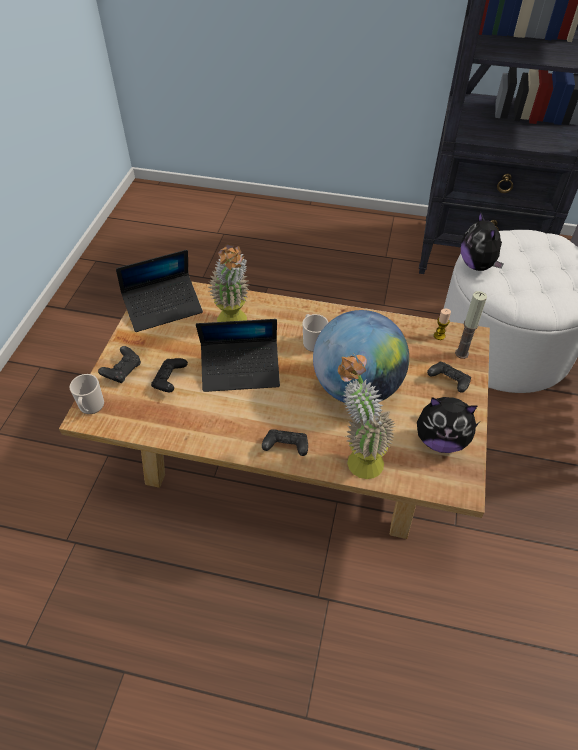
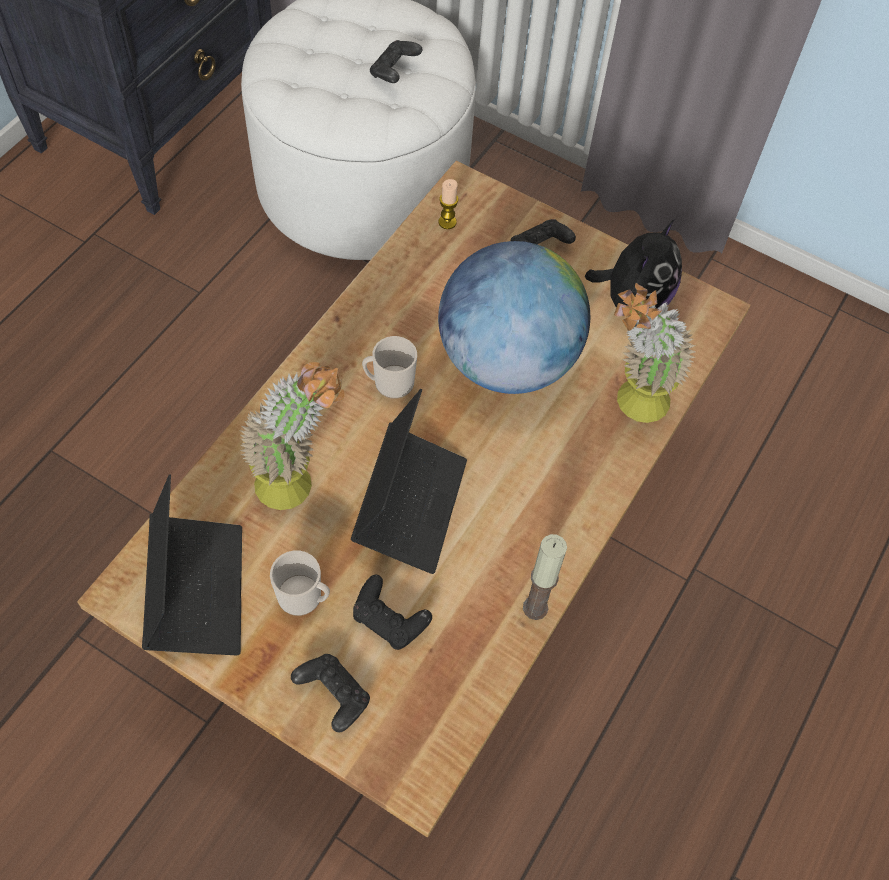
camera: 75 degrees left, 10 degrees up
mug [70,374,104,414] -> mug moved to [270,550,330,616]
black game controller [262,429,308,456] -> black game controller moved to [370,40,422,83]
candle [455,291,487,359] -> candle moved to [523,534,567,620]
plush toy [461,211,504,271] -> none

